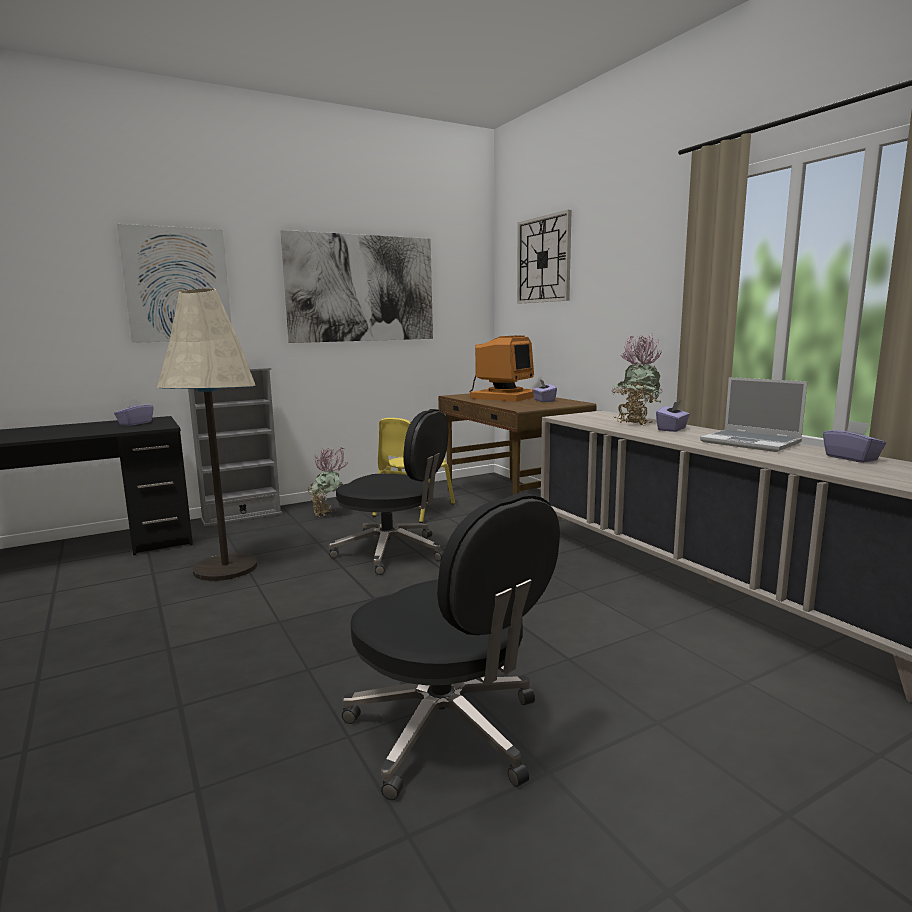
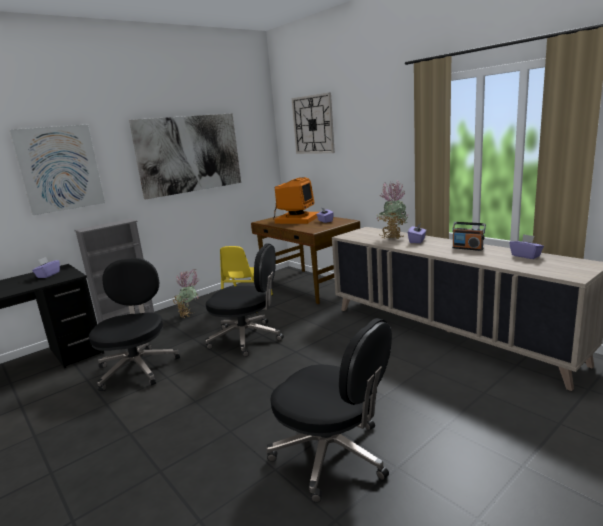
camera: 10 degrees left, 5 degrees up
beige floor lamp [157,288,257,581] -> black office chair [89,258,180,391]
laptop [700,377,808,452] -> radio [452,222,486,251]

